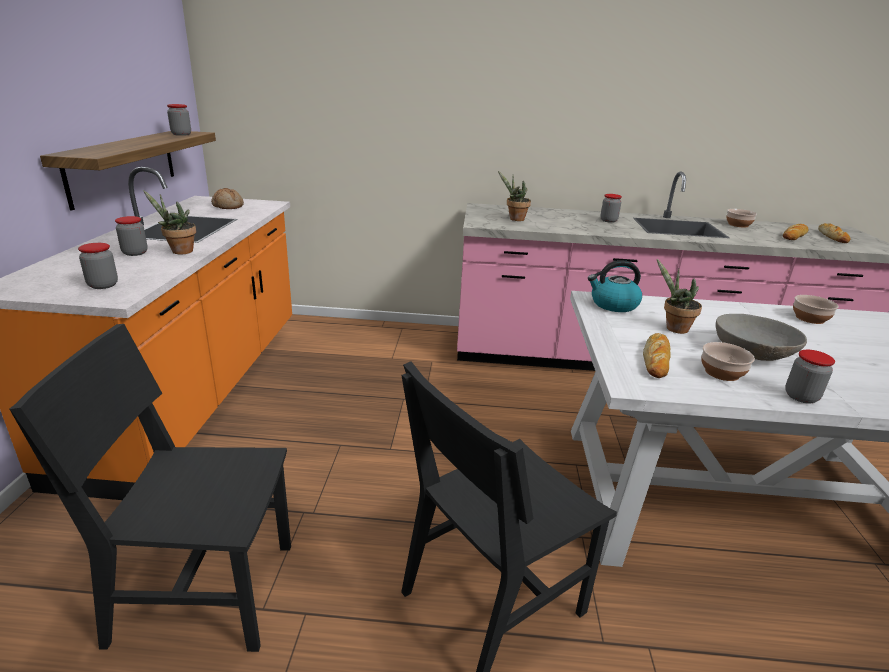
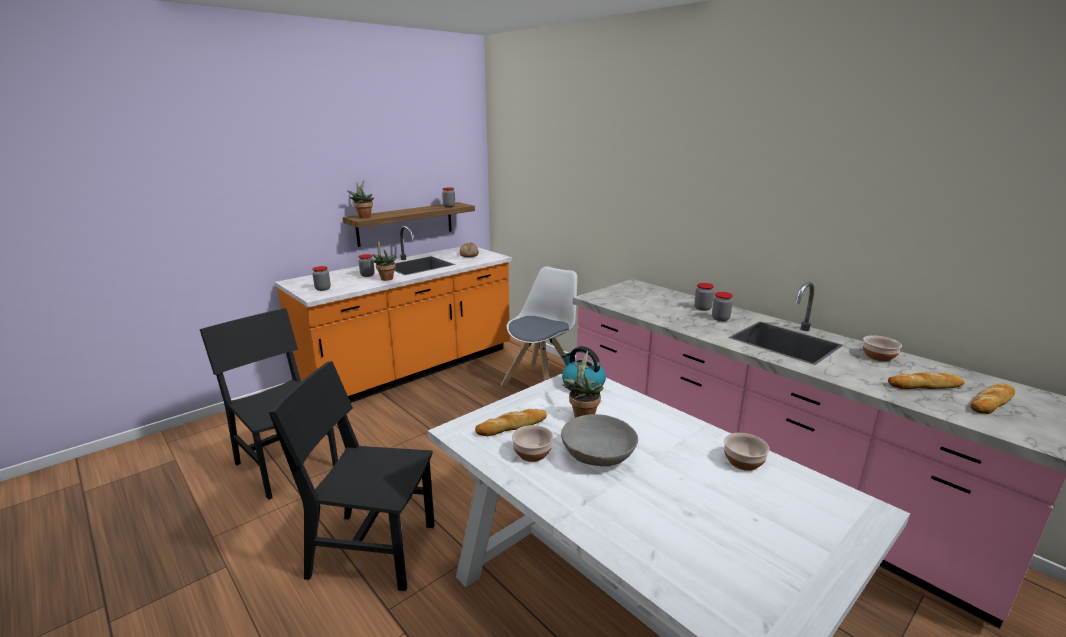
camera: 45 degrees right, 5 degrees down
potted plant [498,171,531,221] -> potted plant moved to [348,181,374,218]
jar [785,350,835,404] -> jar moved to [694,283,714,311]
none -> chair [501,267,577,386]

